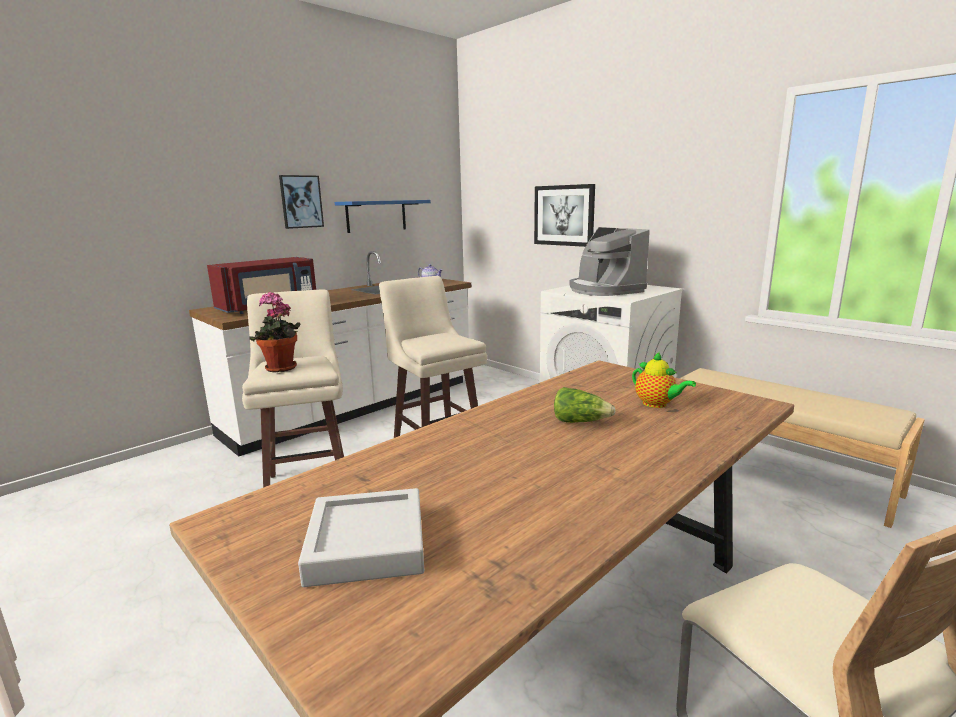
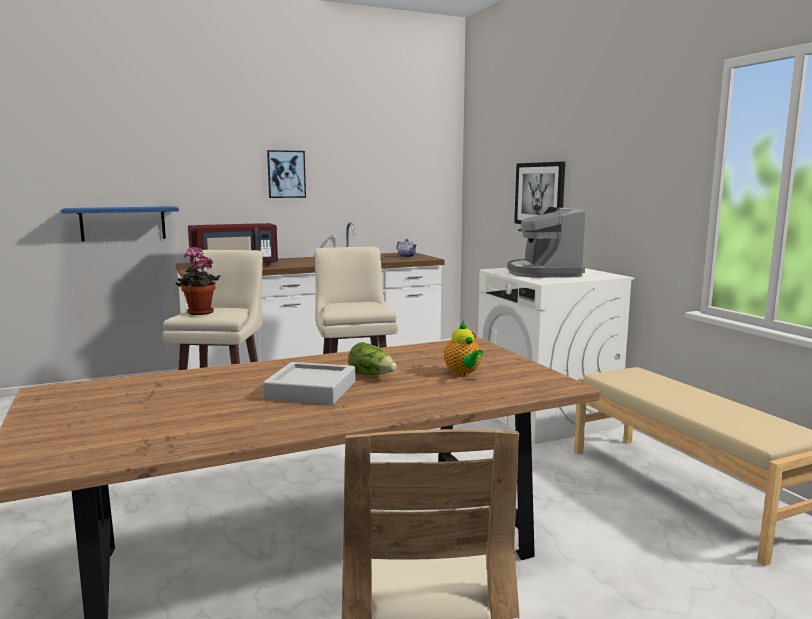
camera: 20 degrees right, 5 degrees down
grey tray [298,488,424,587] -> grey tray moved to [263,362,355,405]
blue shelf [335,200,431,233] -> blue shelf moved to [61,206,179,242]

